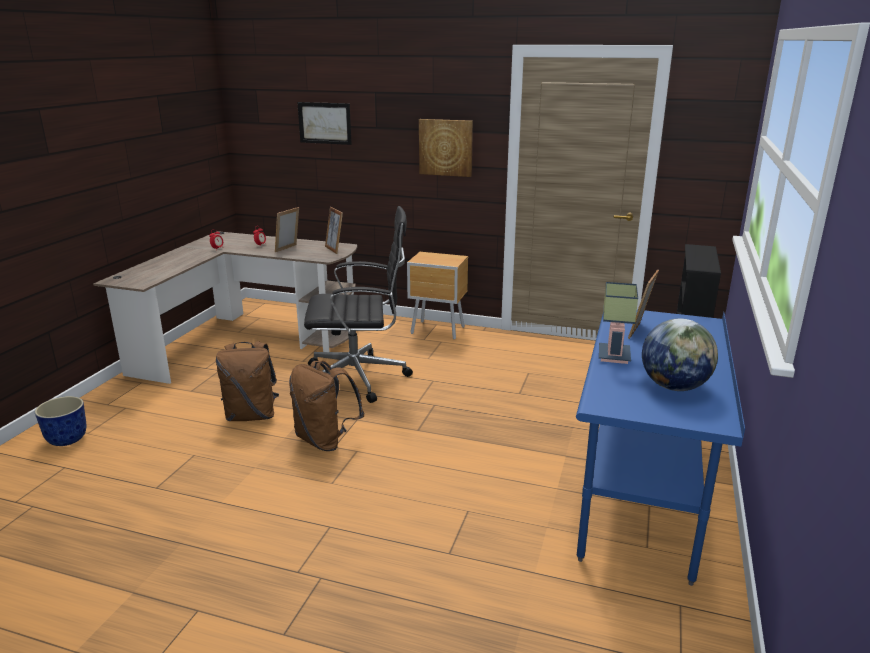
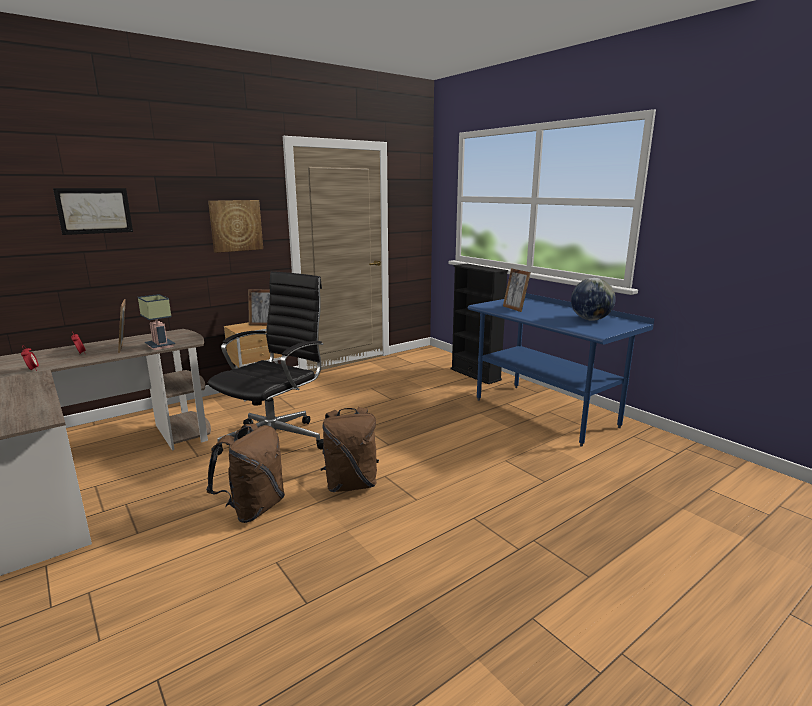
camera: 55 degrees left, 5 degrees down
planter [35,396,86,446] -> none
picture frame [325,207,343,254] -> picture frame moved to [248,289,270,326]
table lamp [599,282,638,364] -> table lamp moved to [138,294,176,350]

